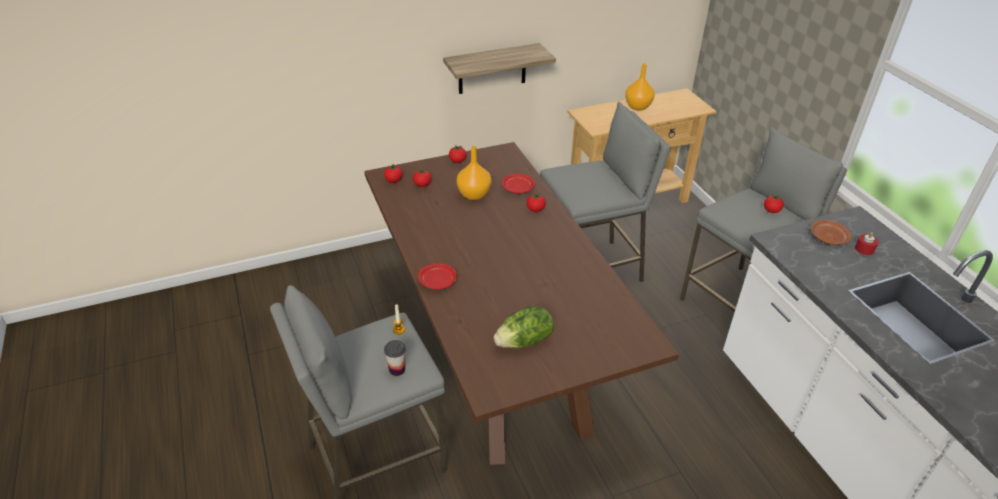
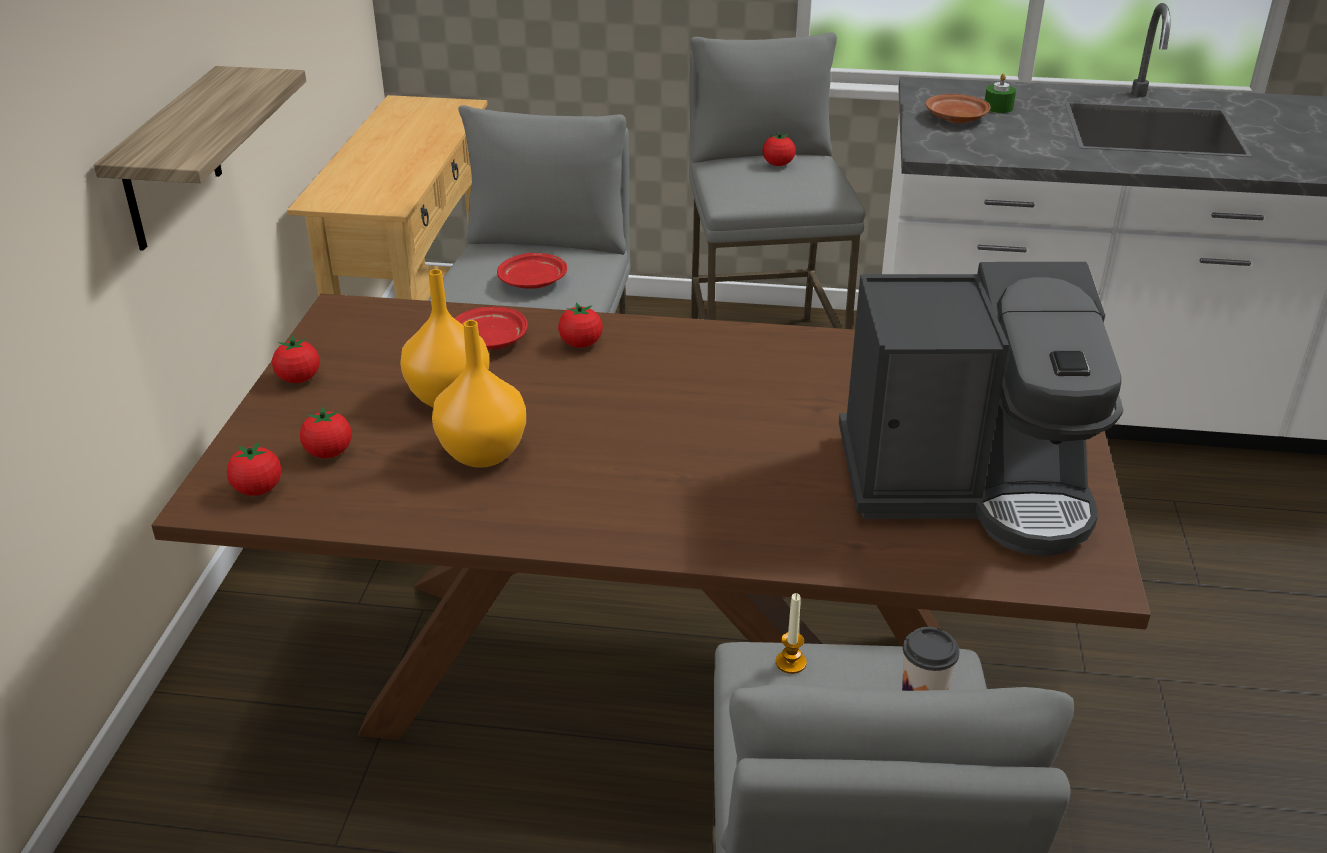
camera: 60 degrees left, 5 degrees down
red plate [418,263,457,289] -> red plate moved to [497,253,567,289]
lettuce [494,306,554,348] -> coffee machine [839,262,1123,557]
orange vase [625,63,655,111] -> orange vase moved to [432,320,526,468]
red candle [855,232,878,255] -> green candle [985,74,1016,113]

